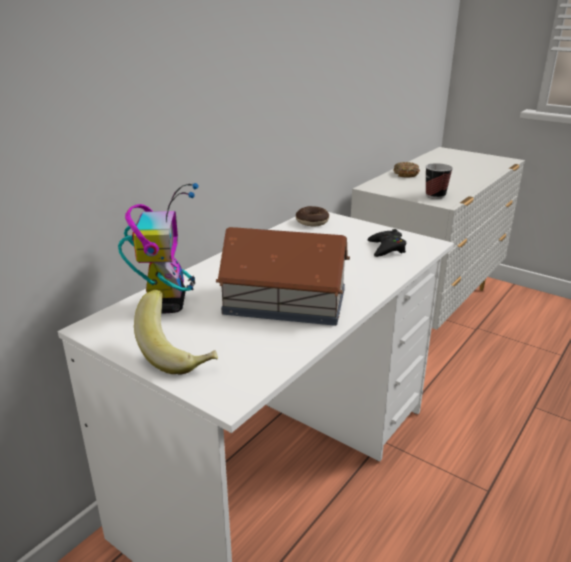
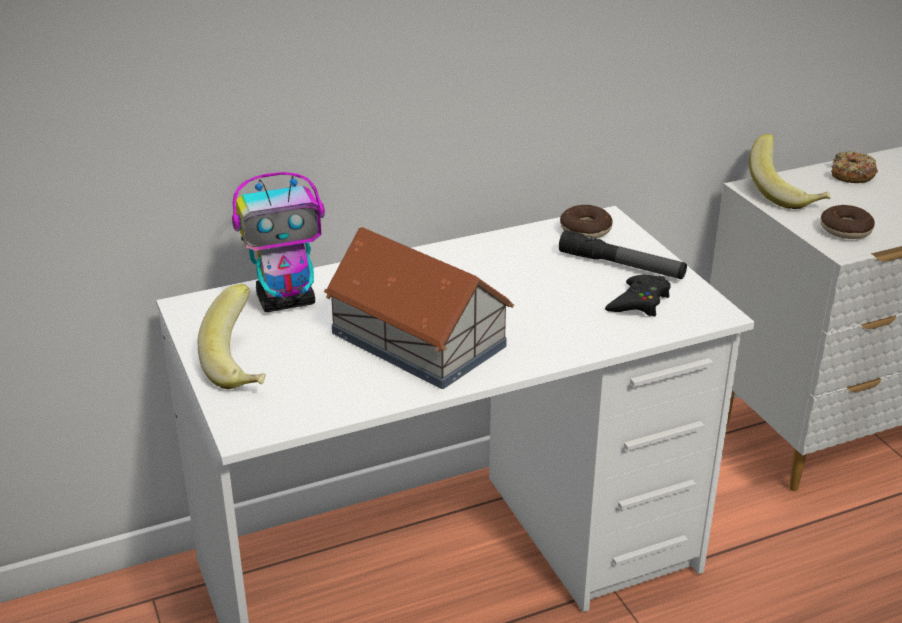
camera: 30 degrees right, 5 degrees up
toy robot [118,183,199,313] -> toy robot turned 45 degrees clockwise [232,172,325,312]
cup [425,163,453,199] -> donut [820,205,875,239]
none -> flashlight [559,230,687,279]
none -> banana [749,134,830,209]

